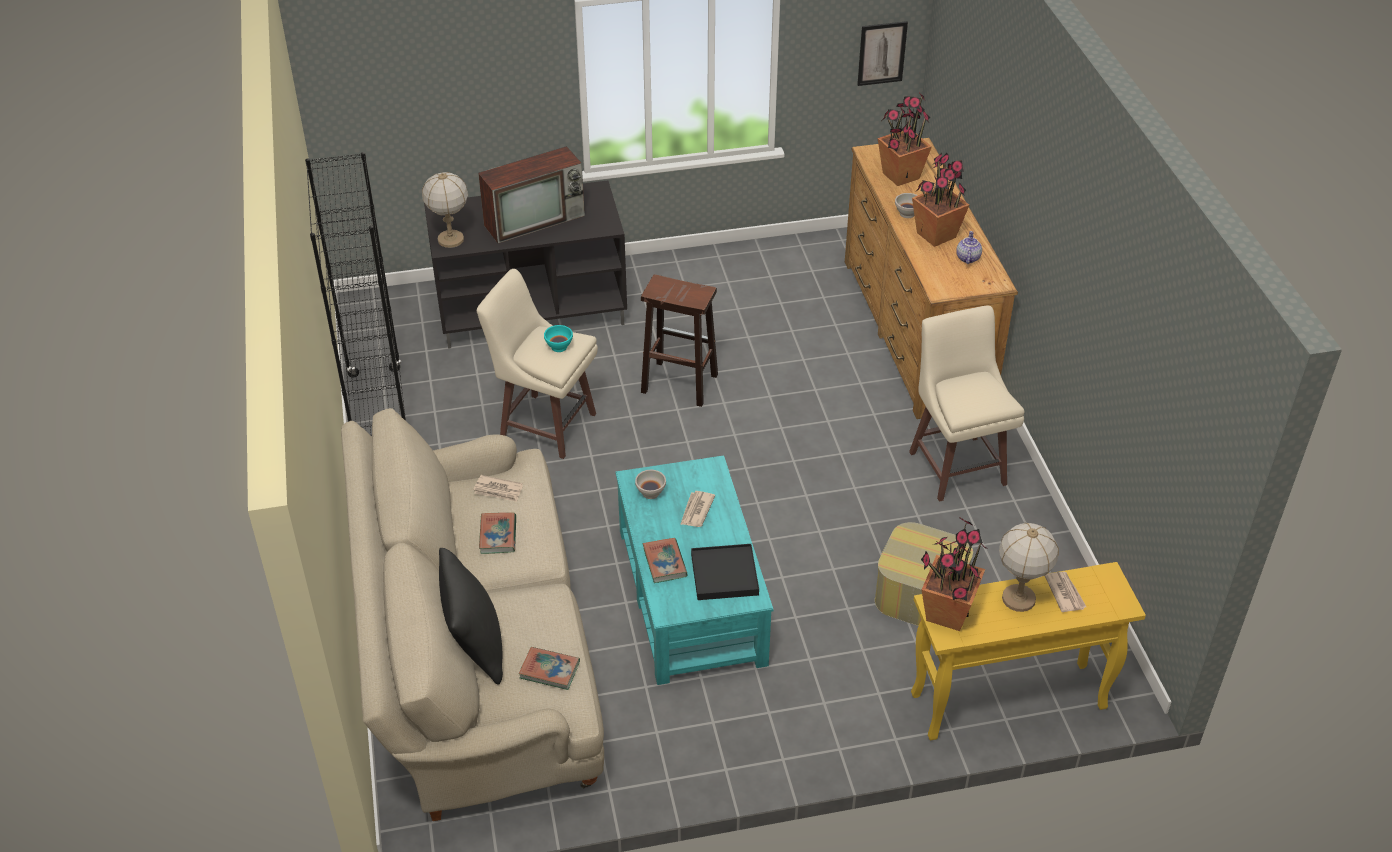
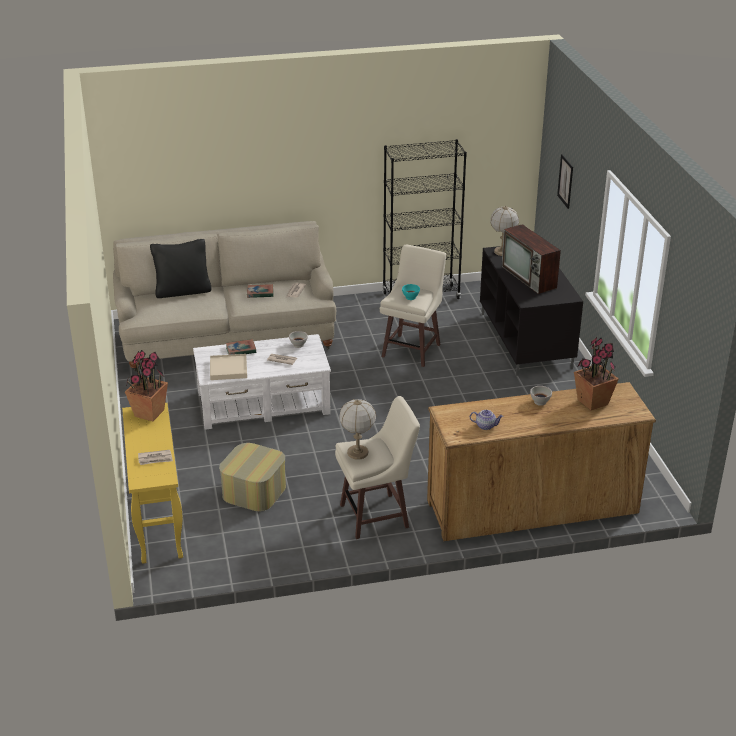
camera: 90 degrees right, 10 degrees down
book [519,647,580,690] -> none
turquoise coffee table [615,455,774,685] -> white coffee table [193,334,331,430]
brown stool [641,274,718,407] -> none
black tray [691,544,759,600] -> beige tray [210,354,247,380]
picture [857,21,908,86] -> picture moved to [557,154,573,209]
potted plant [912,152,969,247] -> none
table lamp [999,523,1059,612] -> table lamp moved to [339,399,376,460]

